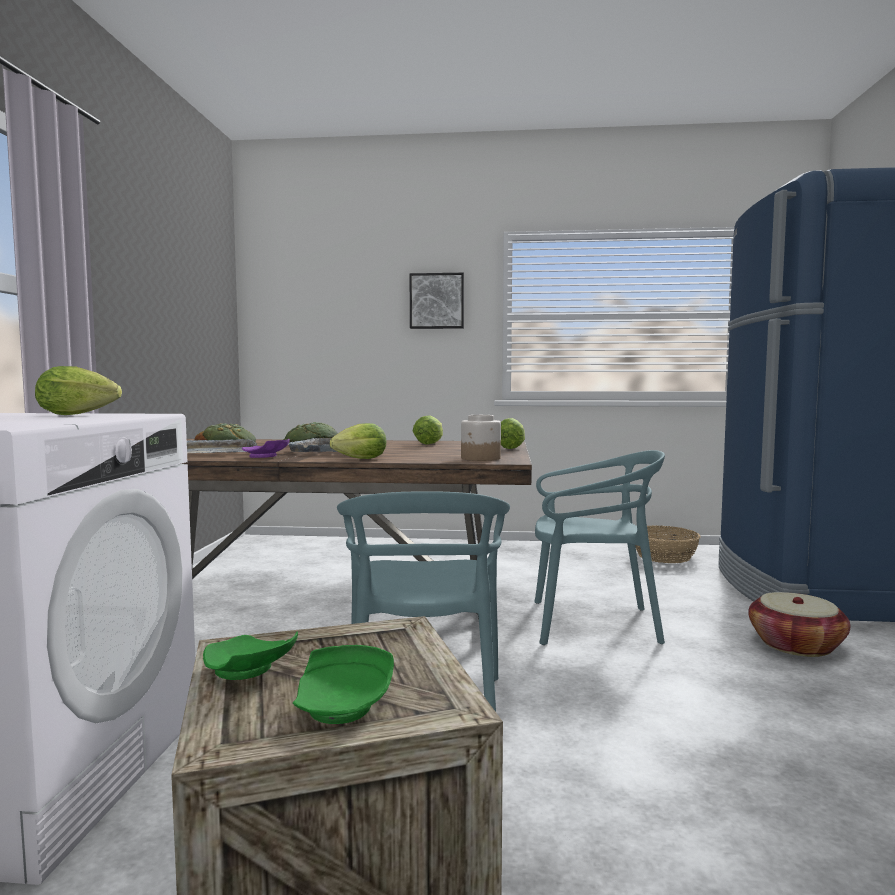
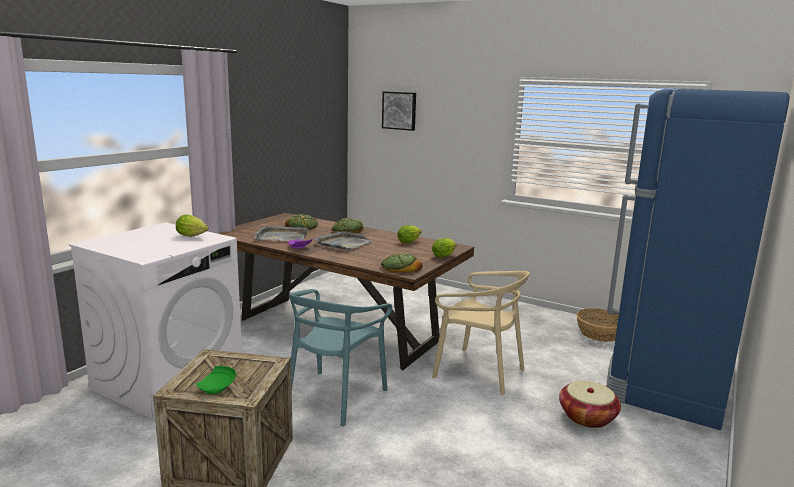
camera: 25 degrees right, 10 degrees up
green plate [203,632,298,680] -> none
lettuce [330,423,386,459] -> none
picture [410,273,464,329] -> picture moved to [382,91,416,131]
jar [461,415,501,461] -> bread [381,253,423,273]
turquoise chair [534,450,665,645] -> beige chair [432,271,529,395]

